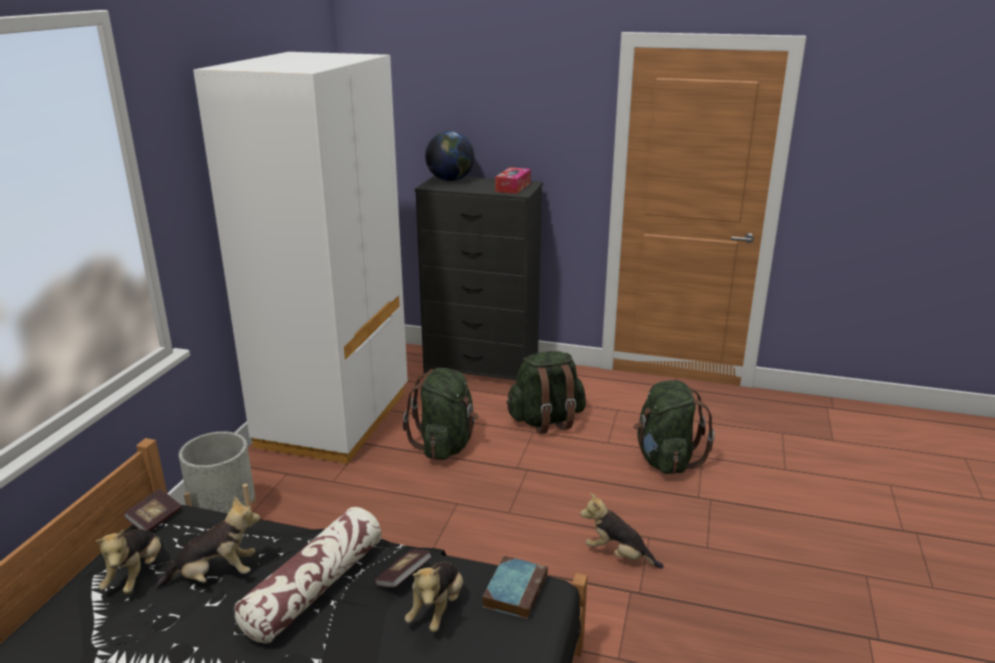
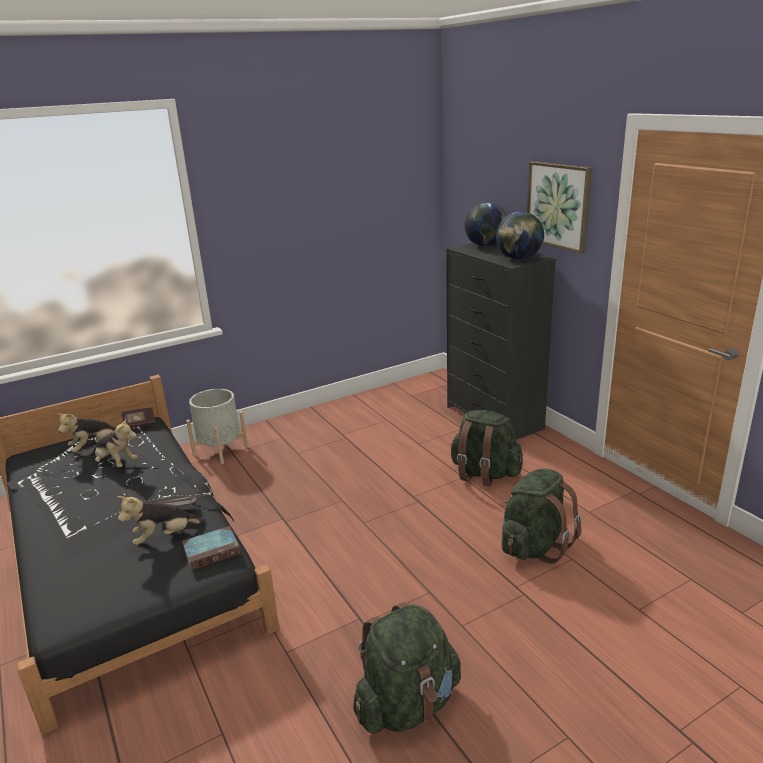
camera: 45 degrees right, 0 degrees up
white wardrobe [193,52,408,464] -> none
pillow [234,507,382,644] -> none
green backpack [403,368,479,460] -> green backpack moved to [353,602,461,734]
tissue box [495,167,531,194] -> globe [496,212,544,260]
plush toy [580,493,664,569] -> none
none -> picture [527,161,592,254]

